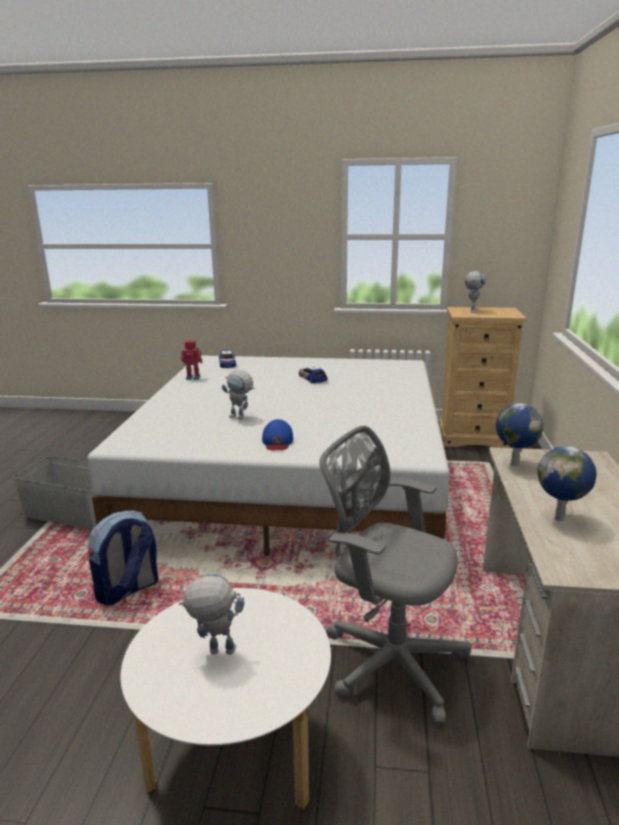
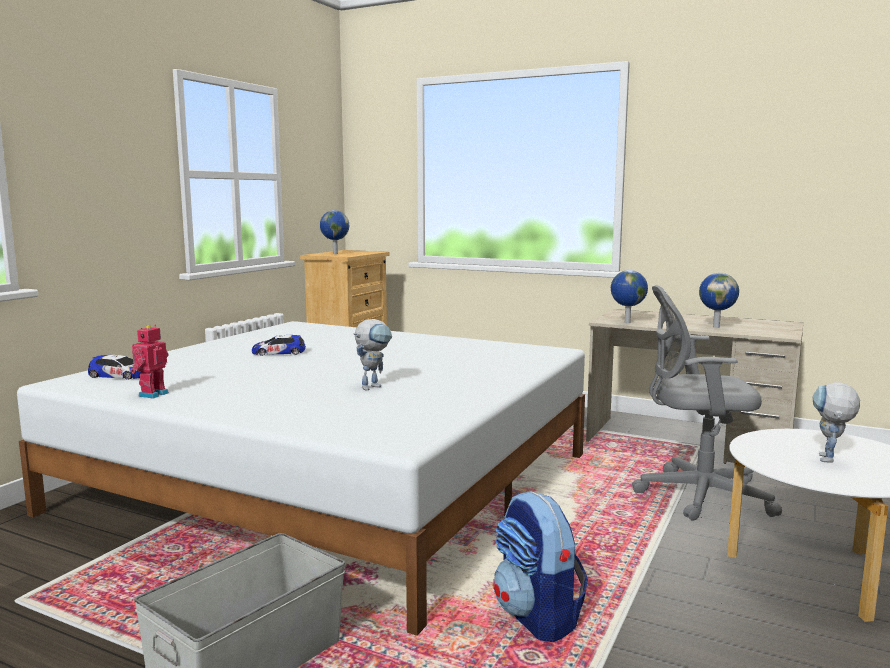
camera: 70 degrees left, 10 degrees down
blue cap [262,419,293,450] -> none
grey office chair [319,426,472,725] -> grey office chair turned 45 degrees clockwise [632,285,782,521]
toy robot [465,271,486,313] -> globe [320,210,349,254]

